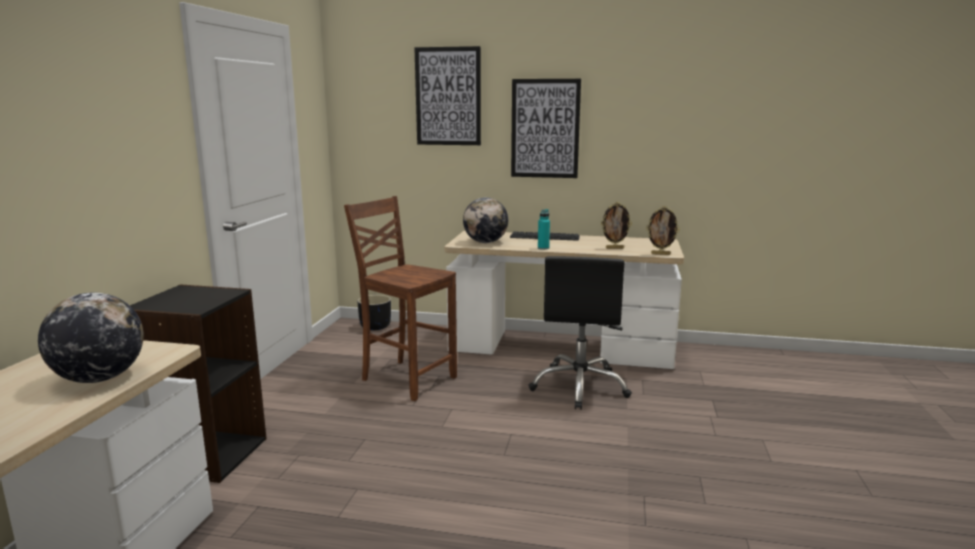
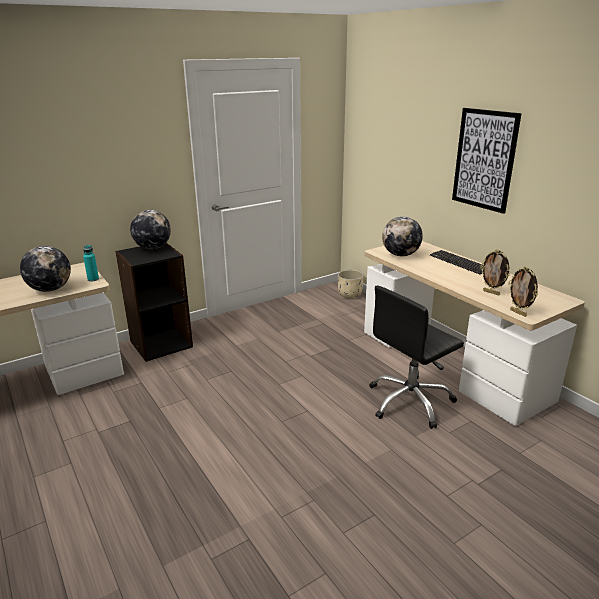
camera: 45 degrees right, 10 degrees up
brown chair [344,196,457,401] -> none
black planter [357,295,391,330] -> beige planter [338,270,364,299]
picture [414,46,481,145] -> none
turquoise bottle [538,209,550,250] -> turquoise bottle moved to [83,245,99,282]
none -> globe [130,210,171,249]

